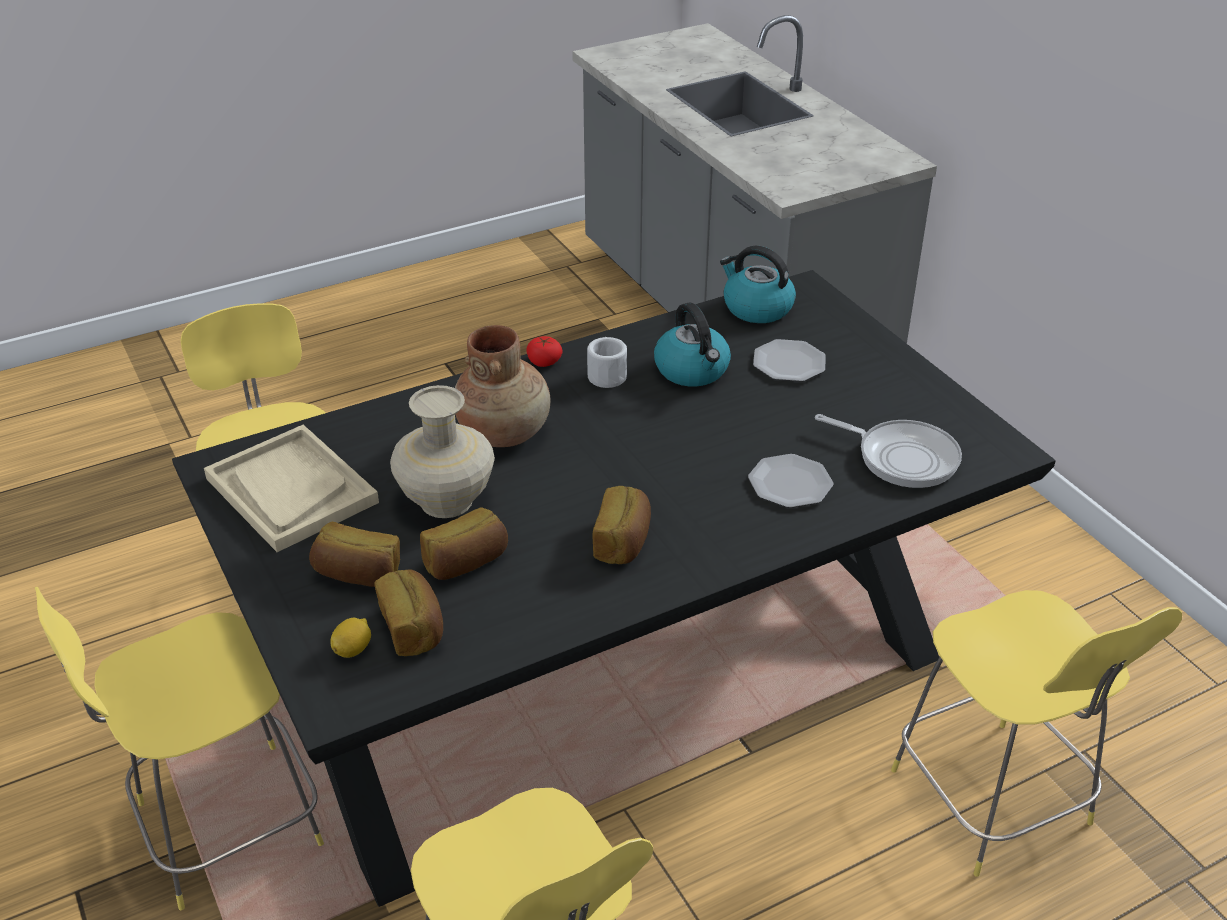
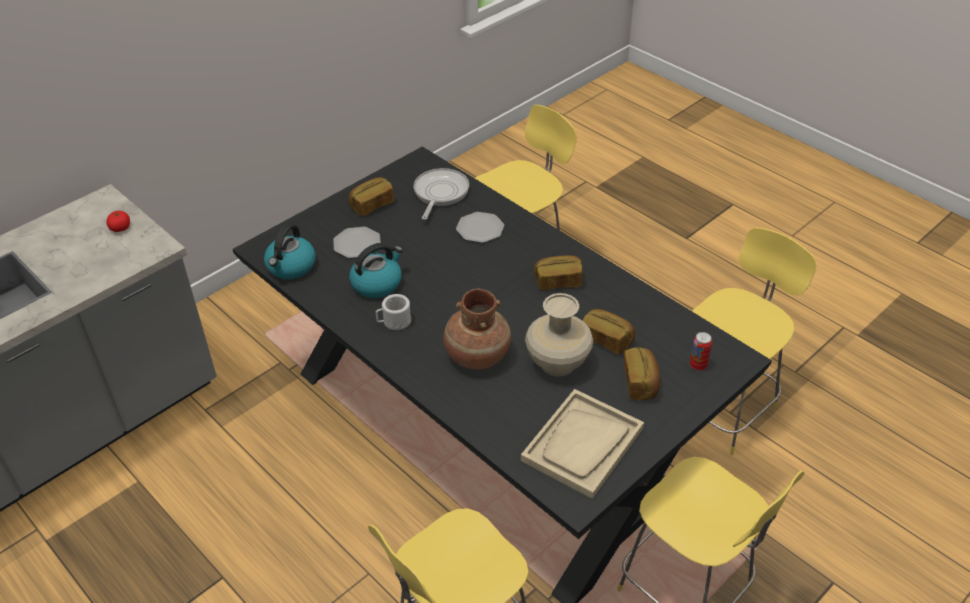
camera: 105 degrees left, 5 degrees up
lemon [330,618,371,658] -> can [690,332,712,371]
bread [374,569,443,656] -> bread moved to [348,177,394,216]
tomato [526,336,563,367] -> tomato moved to [106,211,130,232]

